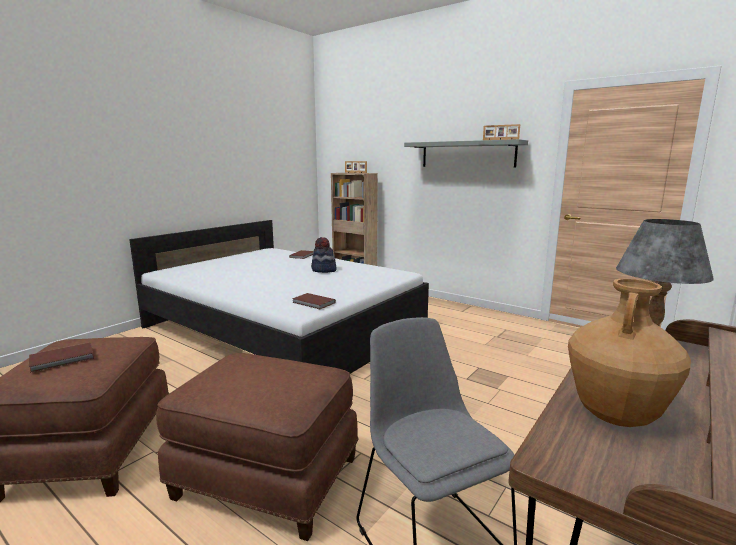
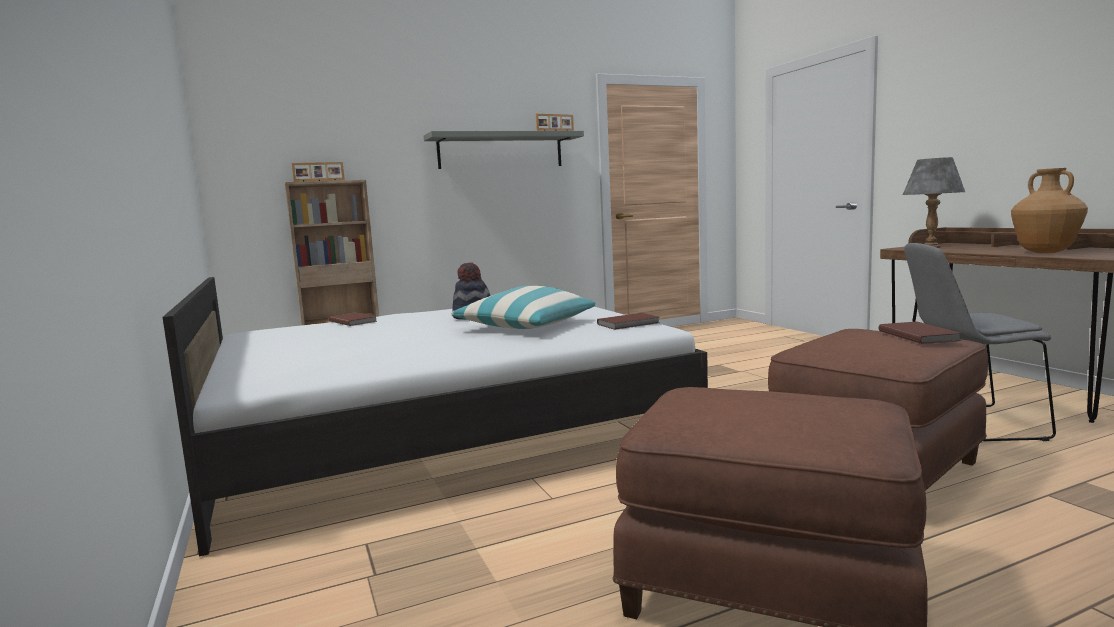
camera: 60 degrees left, 5 degrees down
brown book [29,343,94,373] -> brown book moved to [879,321,962,344]
none -> pillow [451,286,595,329]

